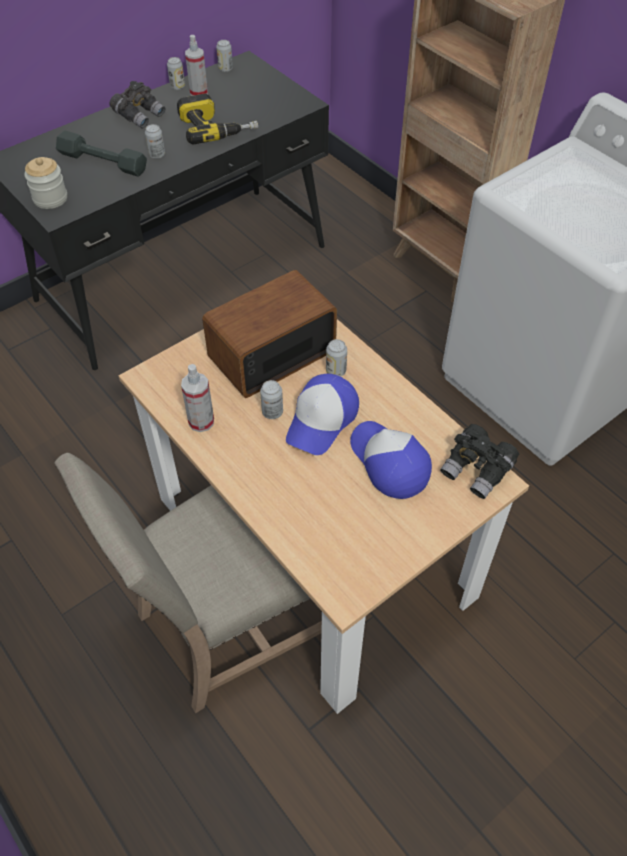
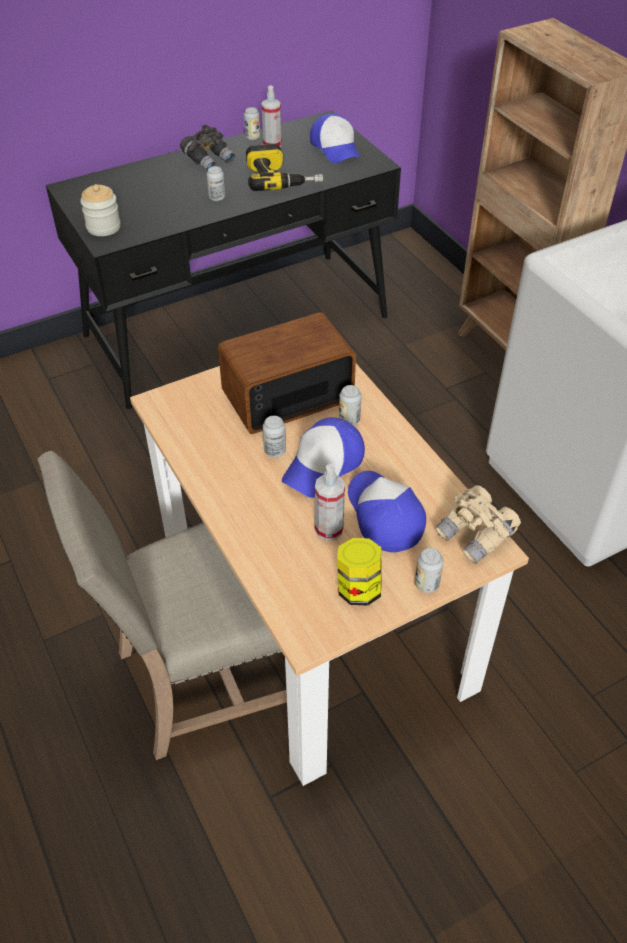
camera: 10 degrees right, 5 degrees down
grey dumbbell [56,130,147,177] -> none
spray bottle [181,364,214,432] -> spray bottle moved to [315,464,345,540]
can [216,40,233,72] -> can moved to [415,548,444,593]
black binoculars [440,424,519,499] -> beige binoculars [435,485,521,564]
none -> cap [310,114,360,163]
none -> jar [337,538,382,606]

